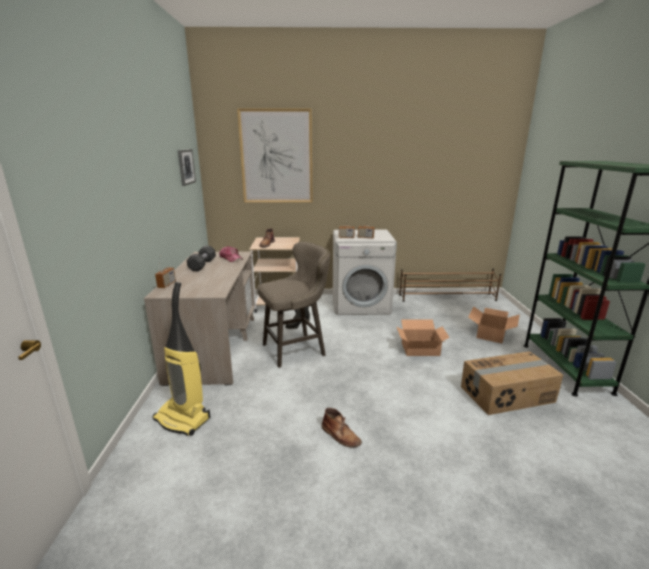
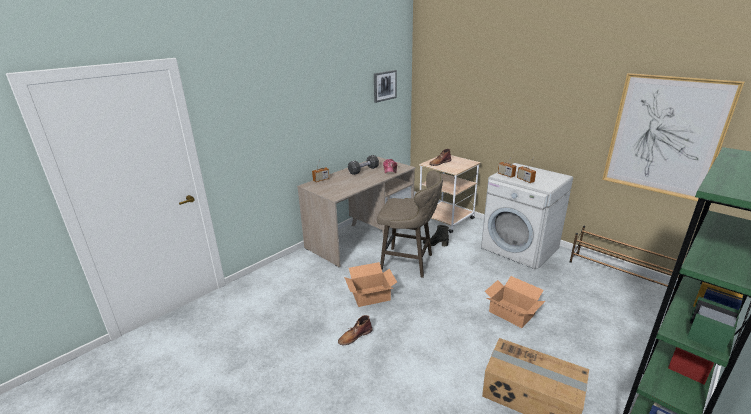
camera: 45 degrees right, 5 degrees up
vacuum cleaner [153,282,210,436] -> none
picture [237,108,313,203] -> picture moved to [602,73,745,201]
brown boot [322,408,362,448] -> brown boot turned 60 degrees clockwise [338,315,372,345]
cardboard box [468,306,520,343] -> cardboard box moved to [344,262,397,307]

